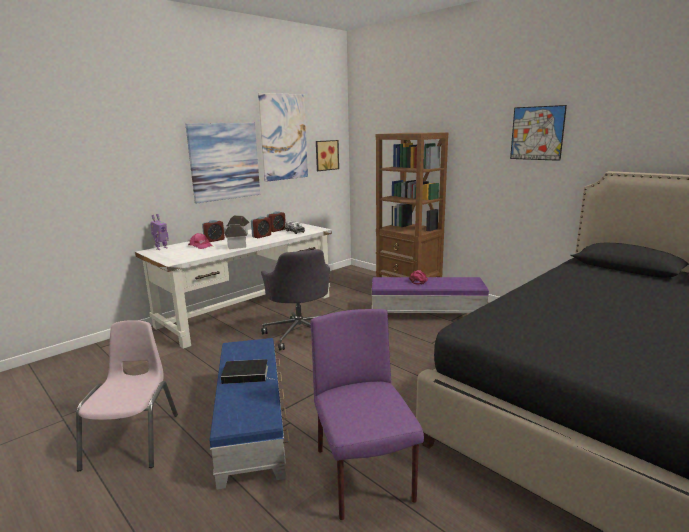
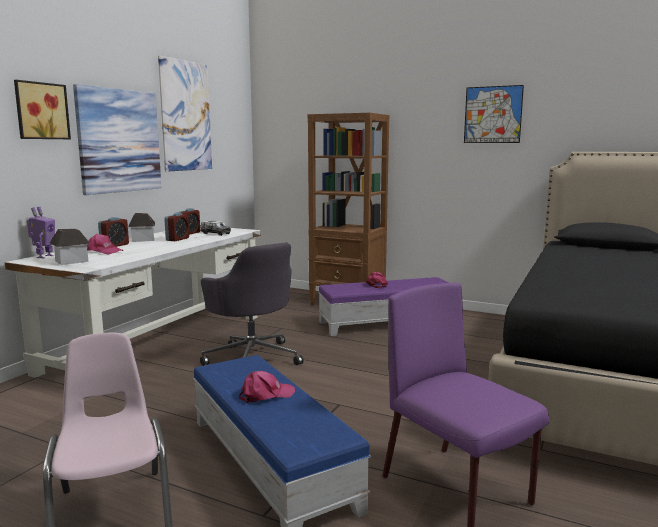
camera: 20 degrees left, 5 degrees down
book [221,359,274,384] -> pink cap [239,371,295,404]
toy house [225,225,247,249] -> toy house moved to [50,229,90,265]
picture [316,140,339,171] -> picture moved to [14,80,71,139]

